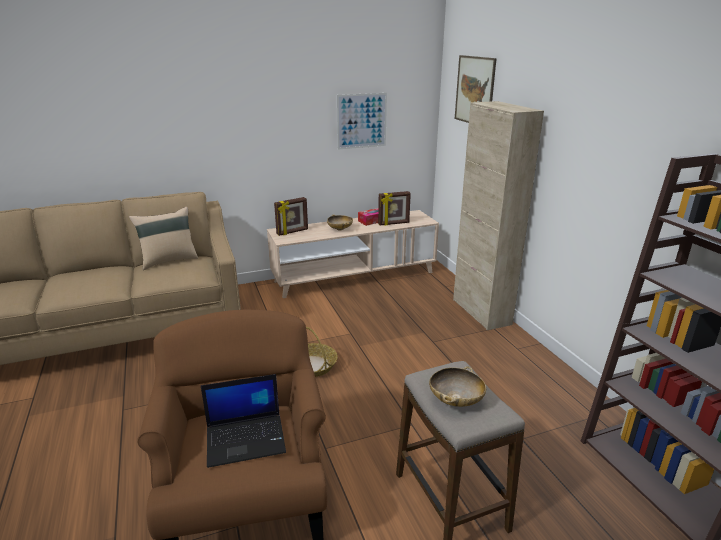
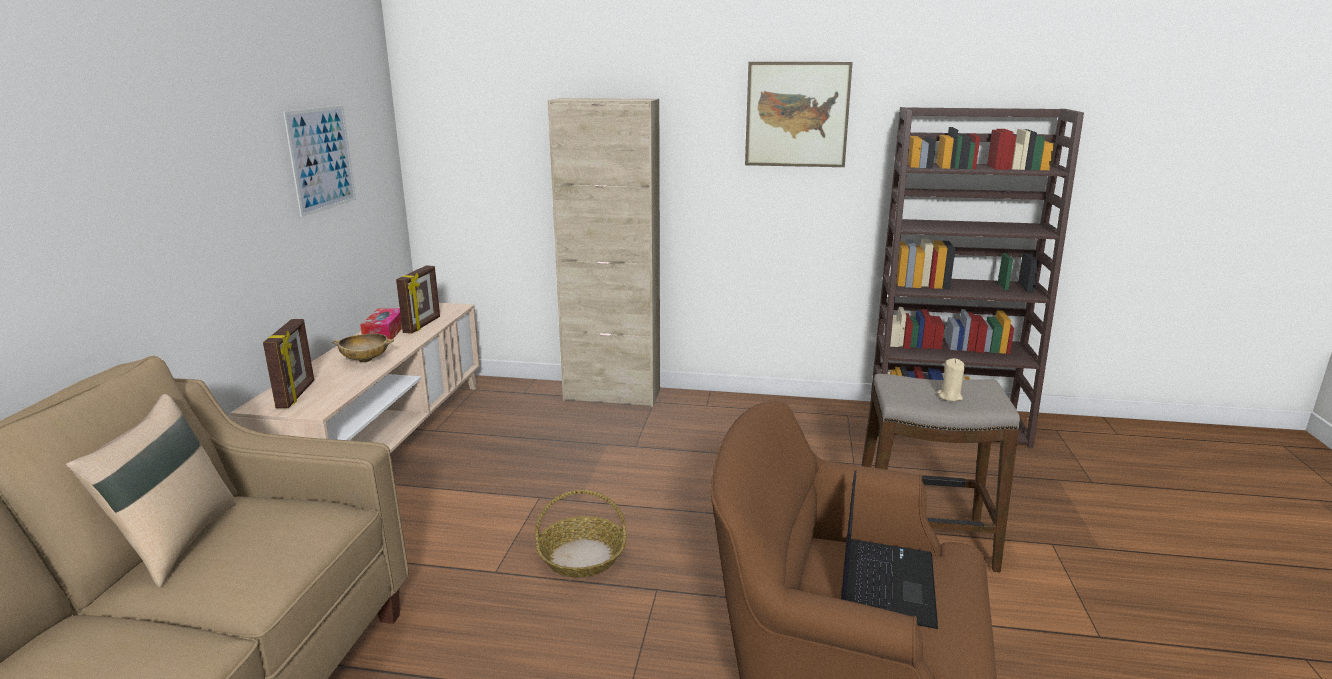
camera: 60 degrees left, 5 degrees down
beige bowl [429,366,486,407] -> beige candle [937,358,965,401]
picture [455,55,497,123] -> picture moved to [745,62,853,167]

